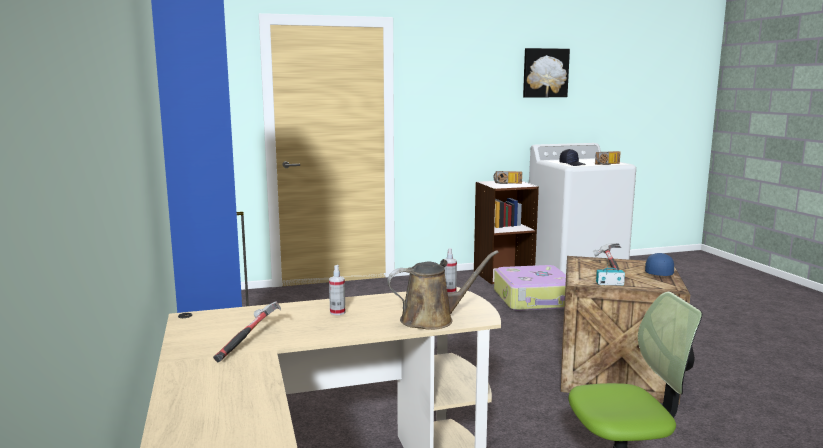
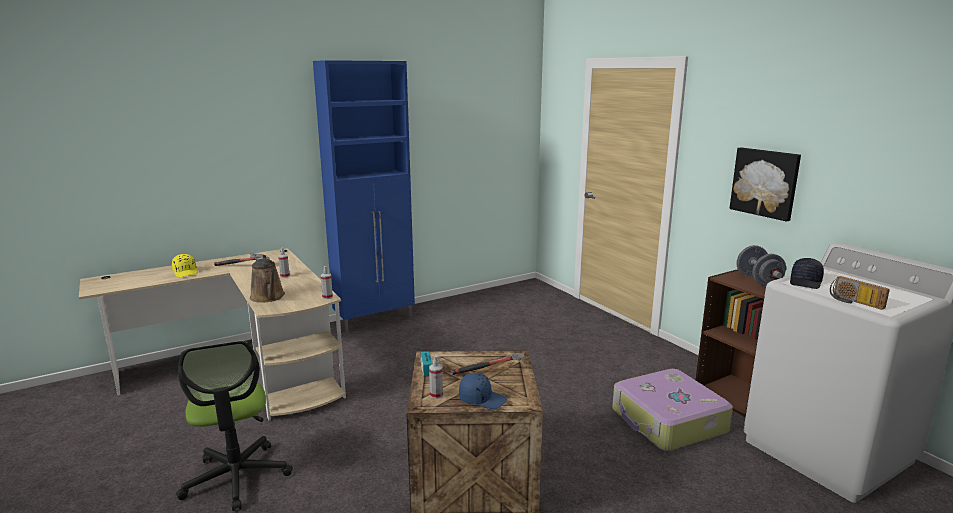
camera: 75 degrees right, 5 degrees up
radio [493,171,522,184] -> grey dumbbell [736,245,786,286]
picture [523,48,570,98] -> picture moved to [730,147,801,221]
none -> yellow cap [172,254,198,277]
none -> spray bottle [429,355,443,399]

